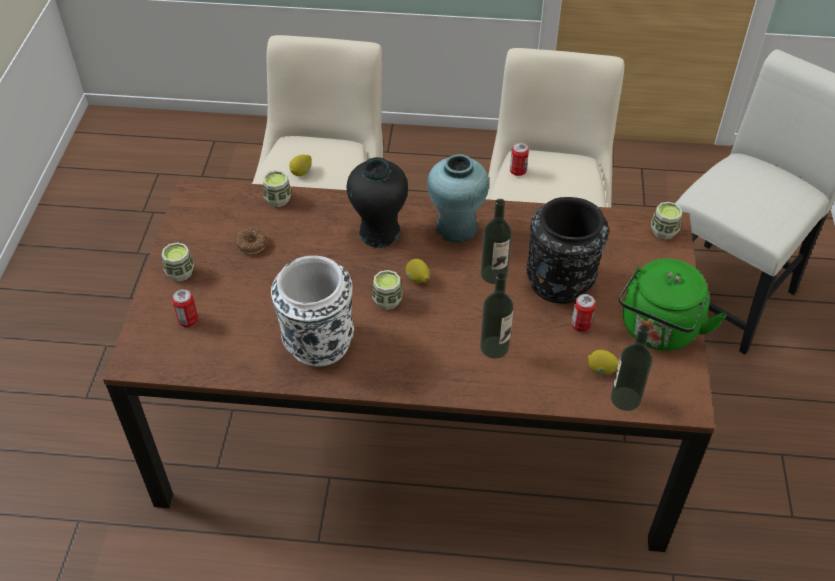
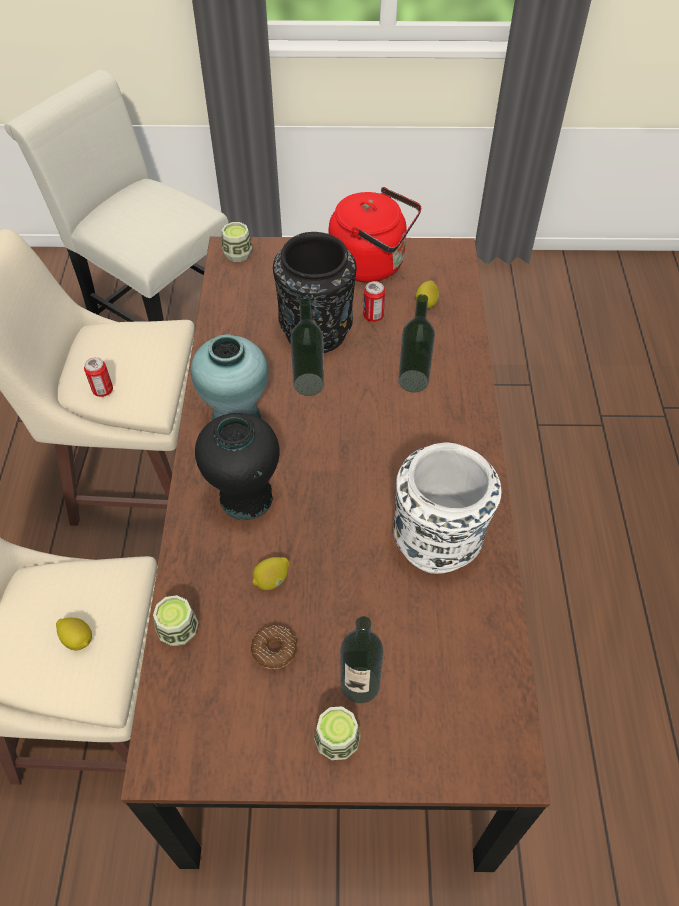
camera: 95 degrees left, 5 degrees up
can [172,289,198,327] -> none
cup [372,270,403,310] -> none
lemon [406,259,430,283] -> lemon moved to [252,557,289,590]
bottle [611,325,652,411] -> bottle moved to [340,616,383,703]
green kettle [619,258,727,351] -> red kettle [329,187,421,282]

